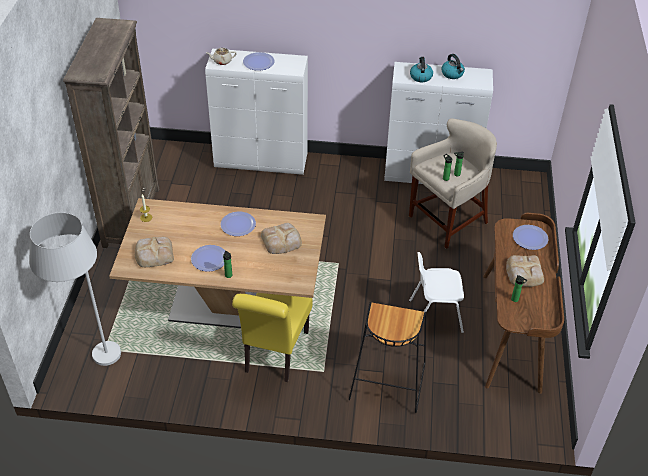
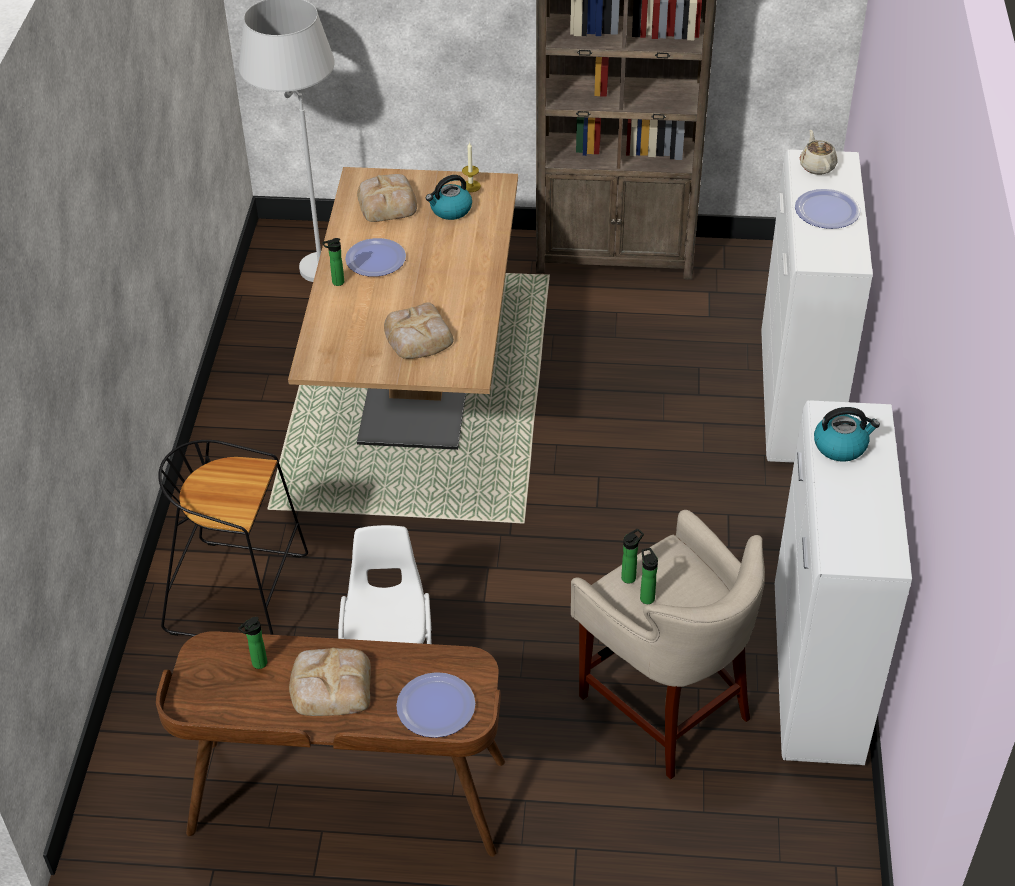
camera: 90 degrees right, 0 degrees up
plate [220,212,256,236] -> none
yellow chair [232,293,313,382] -> none
kettle [441,54,465,79] -> kettle moved to [426,175,472,220]

